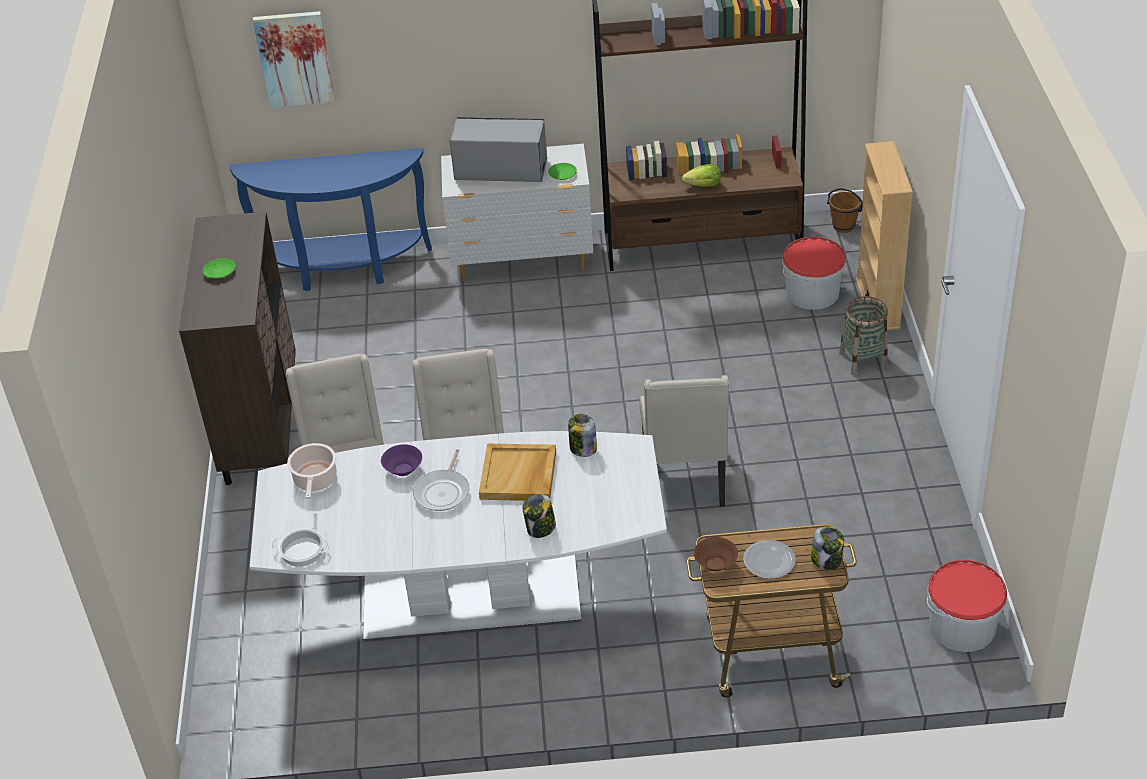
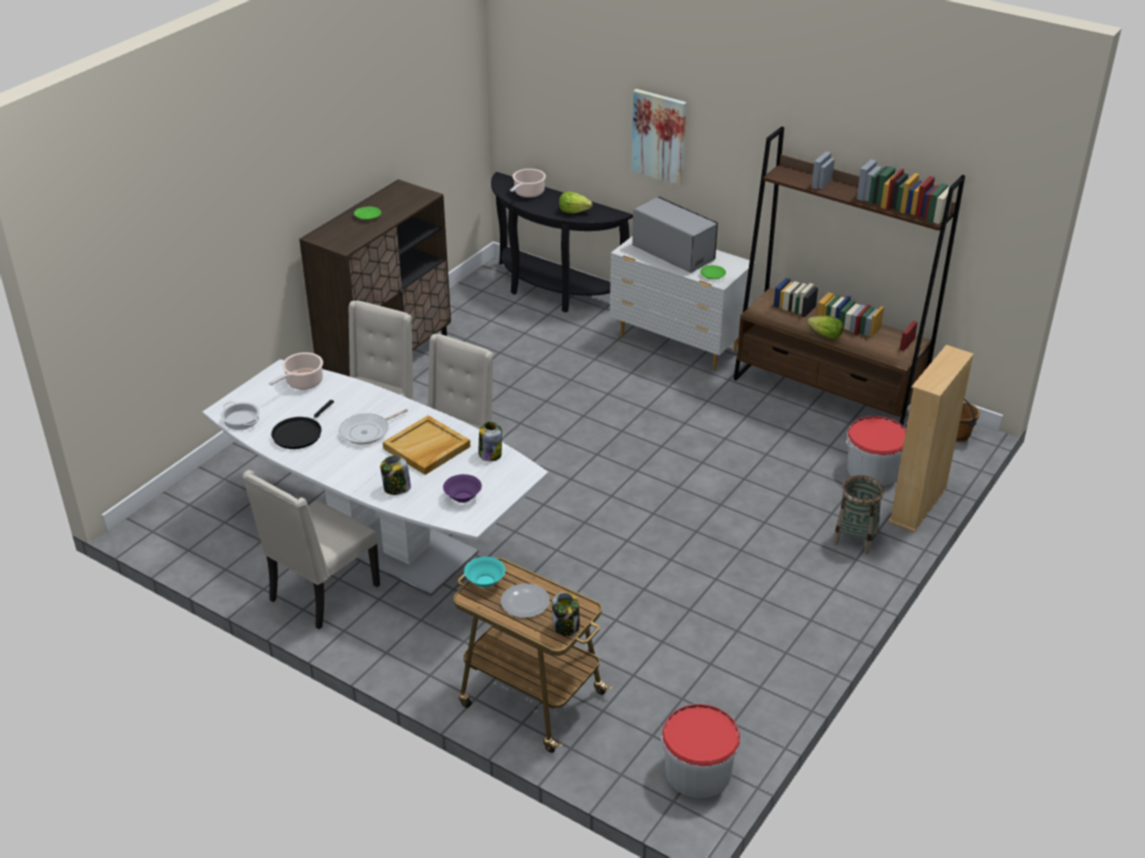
camera: 35 degrees right, 5 degrees down
blue console table [230,148,432,291] -> black console table [491,172,633,312]
picture [253,11,335,108] -> picture moved to [631,89,687,186]
purple bowl [381,444,422,476] -> purple bowl moved to [443,474,482,503]
beige chair [640,375,729,507] -> beige chair moved to [242,470,380,629]
brown bowl [694,537,738,571] -> turquoise bowl [464,557,505,588]
none -> black frying pan [271,400,334,449]
none -> cooking pot [510,169,546,198]
none -> lettuce [559,192,592,213]

